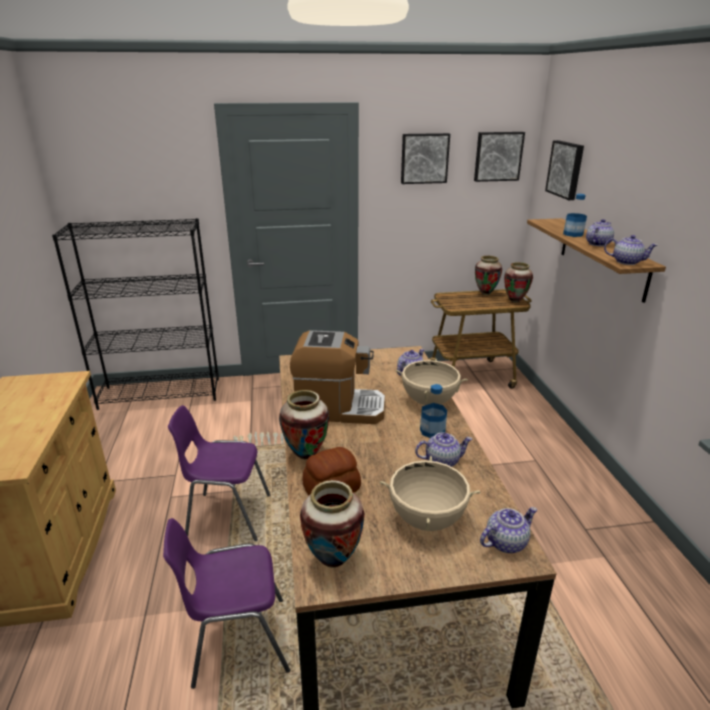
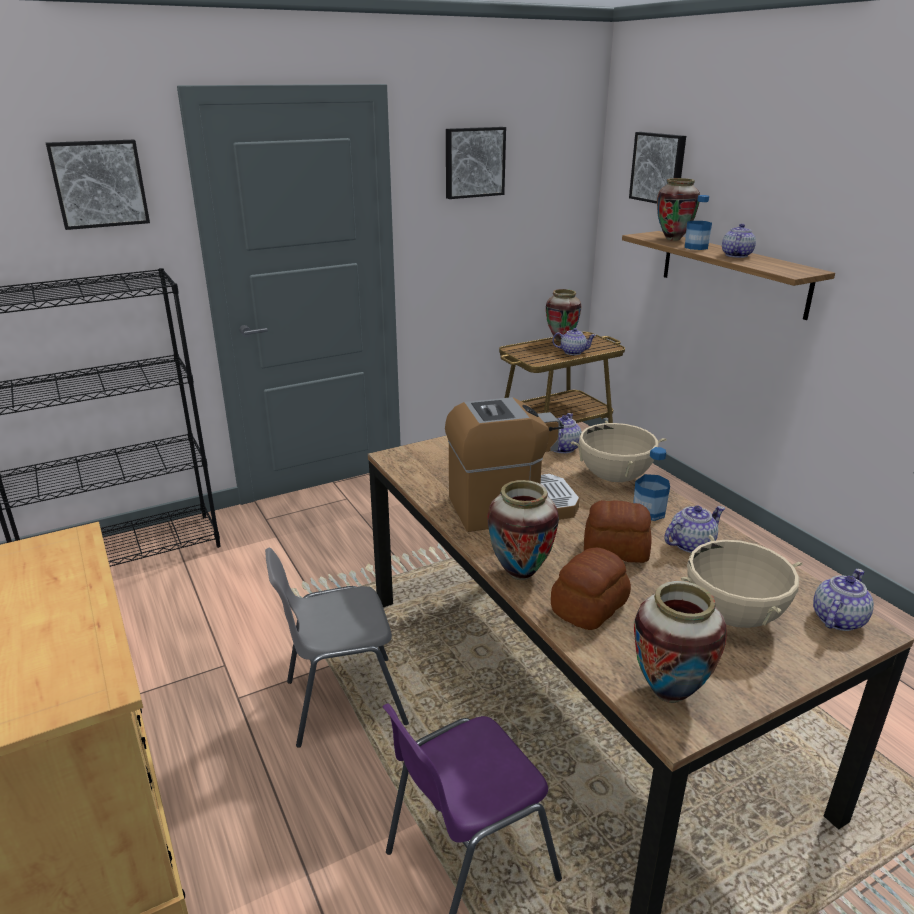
camera: 20 degrees left, 0 degrees up
purple chair [168,405,271,541] -> grey chair [265,548,409,748]
picture [474,132,525,182] -> picture moved to [46,140,150,230]
vase [504,262,533,303] -> vase moved to [657,178,700,241]
teapot [604,235,658,265] -> teapot moved to [552,328,596,355]
none -> bread [584,500,652,563]

